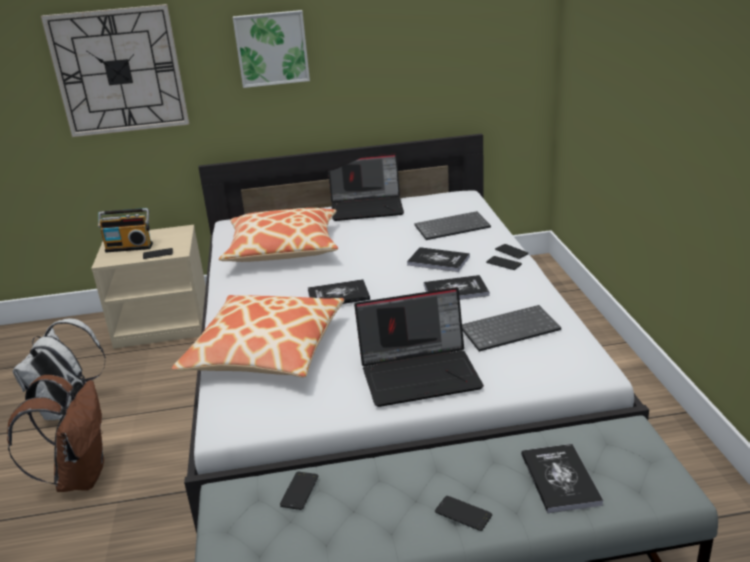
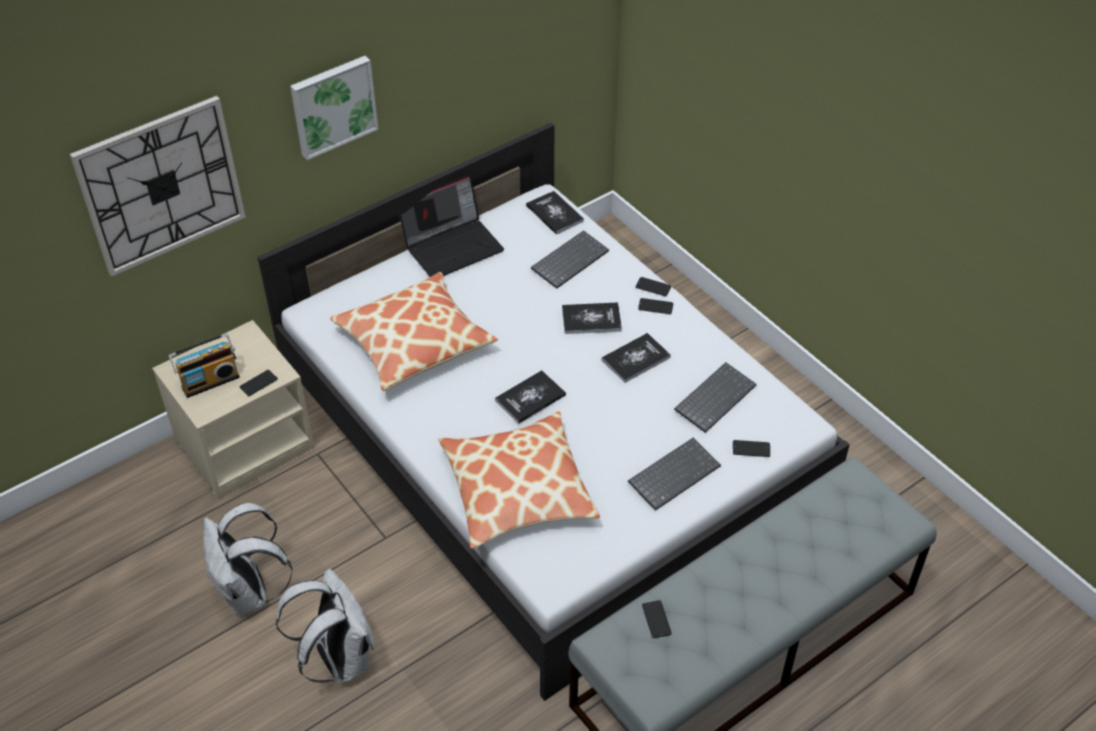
camera: 30 degrees left, 20 degrees up
brown backpack [7,375,104,492] -> white backpack [276,569,374,684]
laptop [354,287,484,407] -> keyboard [628,437,721,511]
phone [435,496,492,531] -> phone moved to [733,440,770,457]
book [521,444,603,513] -> book moved to [526,191,584,235]

